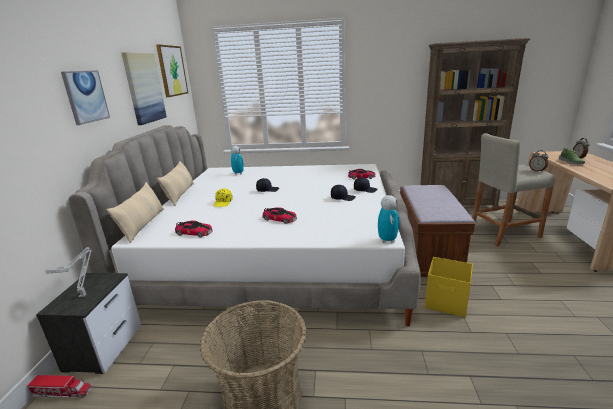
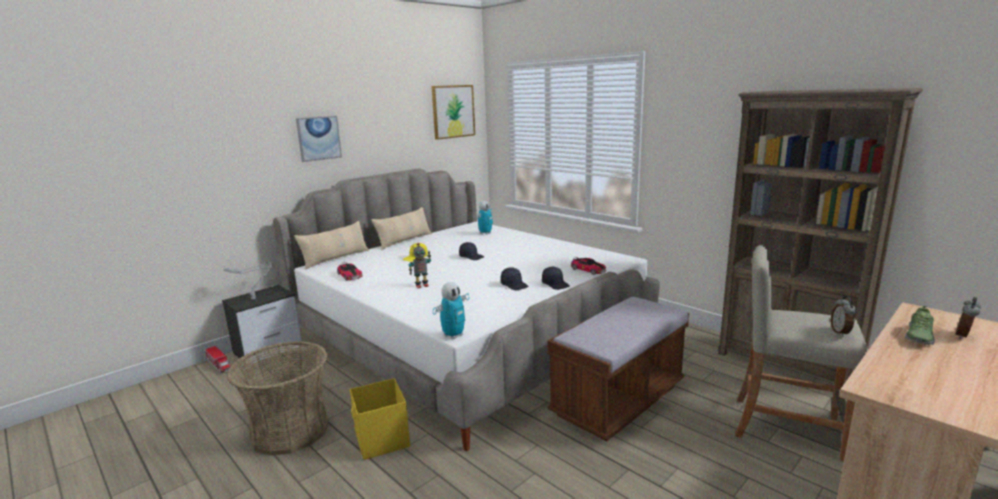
camera: 40 degrees right, 5 degrees down
picture [122,52,167,125] -> none
toy car [263,207,297,224] -> toy robot [409,243,431,288]
yellow storage box [425,257,473,317] -> yellow storage box moved to [350,378,410,460]

